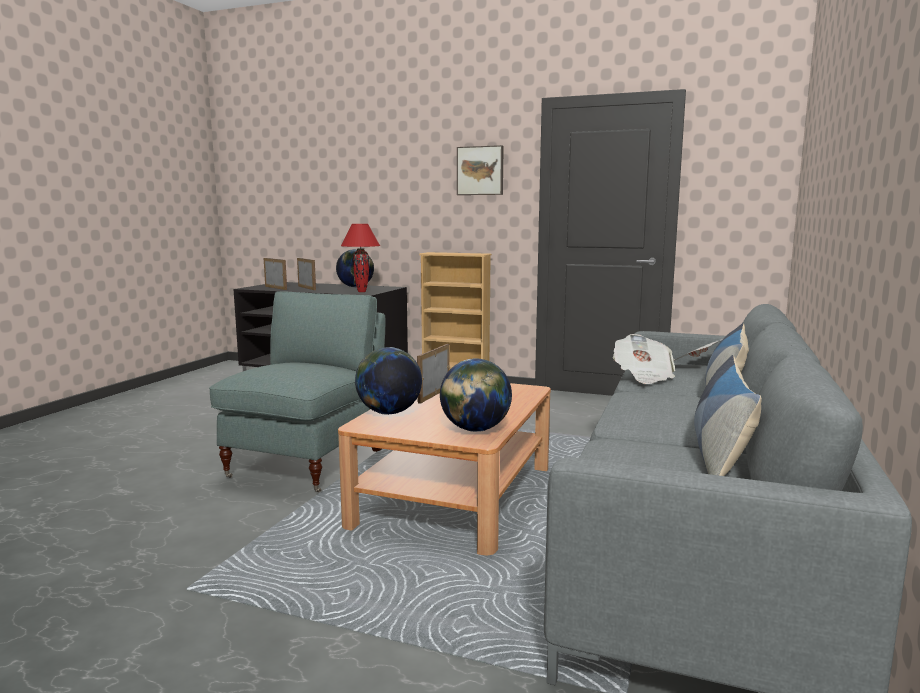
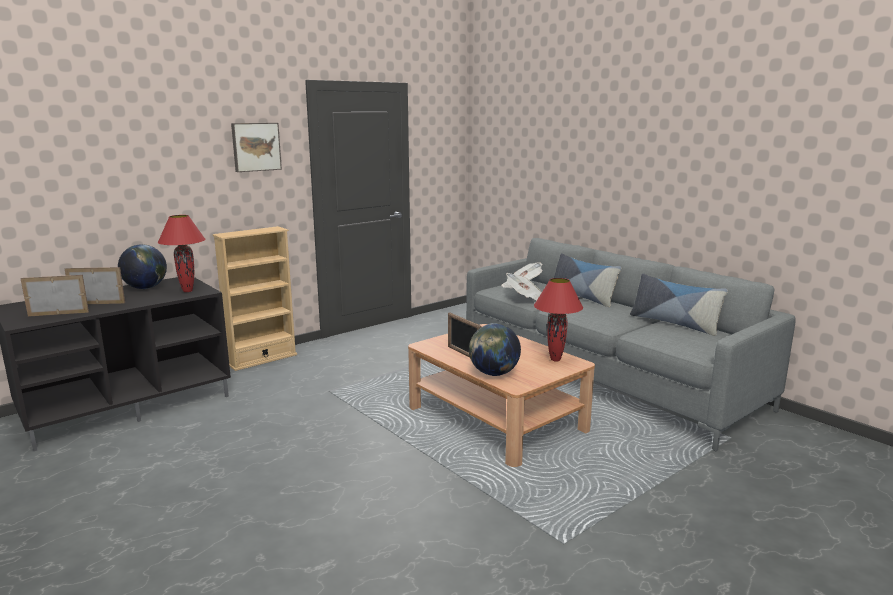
camera: 60 degrees left, 5 degrees up
grey armchair [209,291,386,492] -> none
globe [440,359,512,432] -> red table lamp [534,278,583,361]

